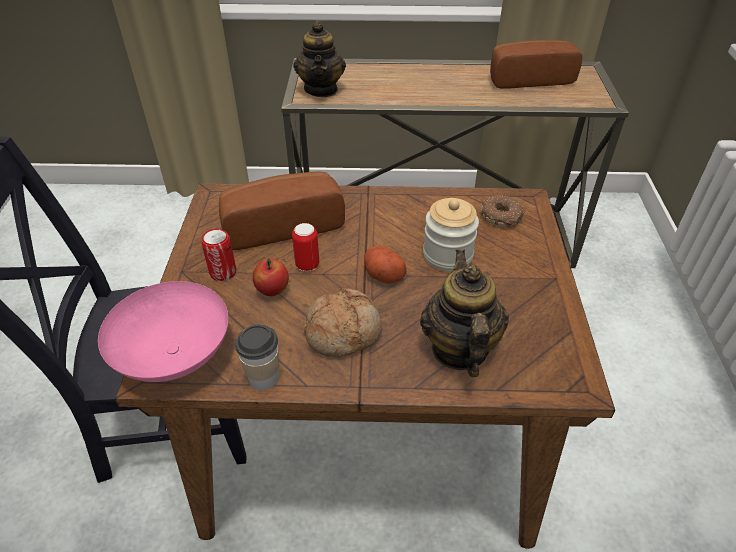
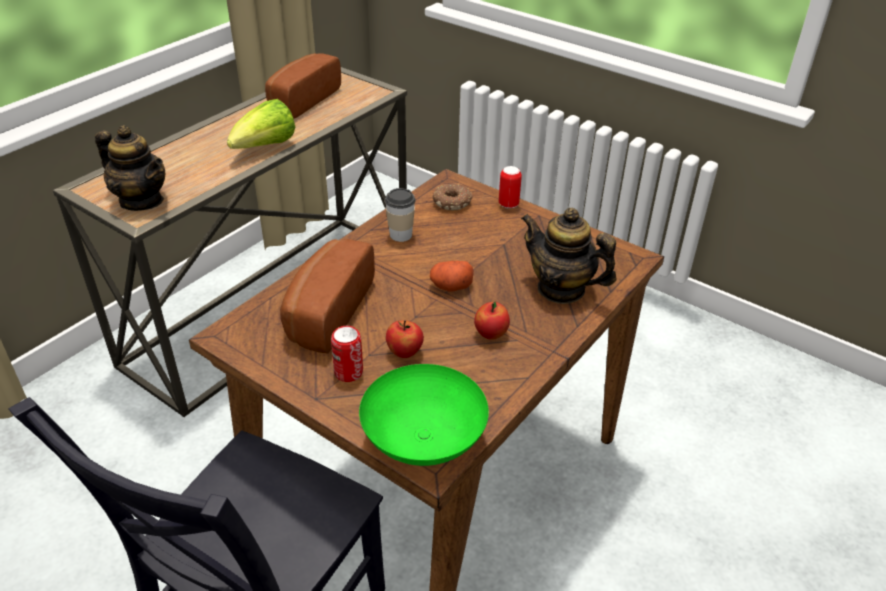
camera: 55 degrees left, 5 degrees down
pink bowl [98,281,229,382] -> green bowl [359,364,489,466]
cup [235,325,279,391] -> cup moved to [385,188,416,242]
can [292,223,319,272] -> can moved to [499,166,522,209]
bread [304,288,382,357] -> apple [474,301,510,340]
jar [423,198,479,271] -> none
none -> lettuce [227,99,295,149]

